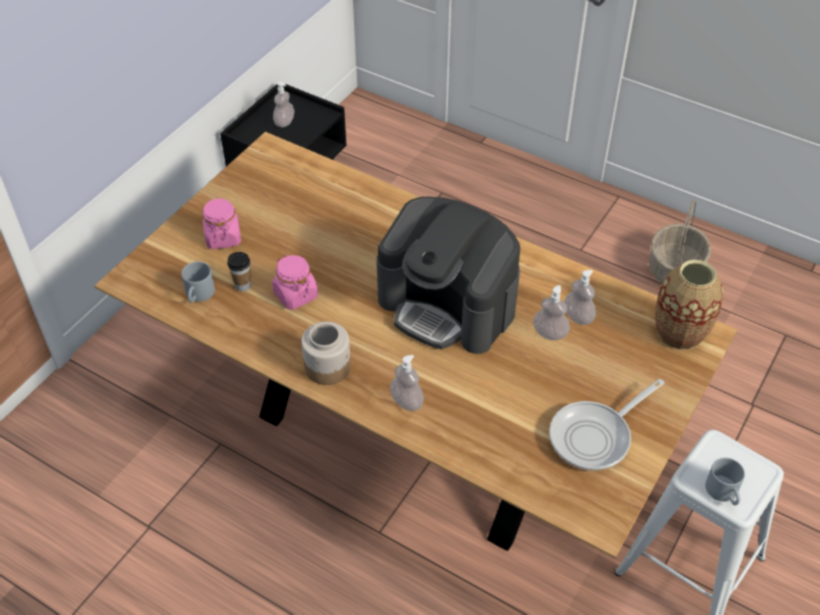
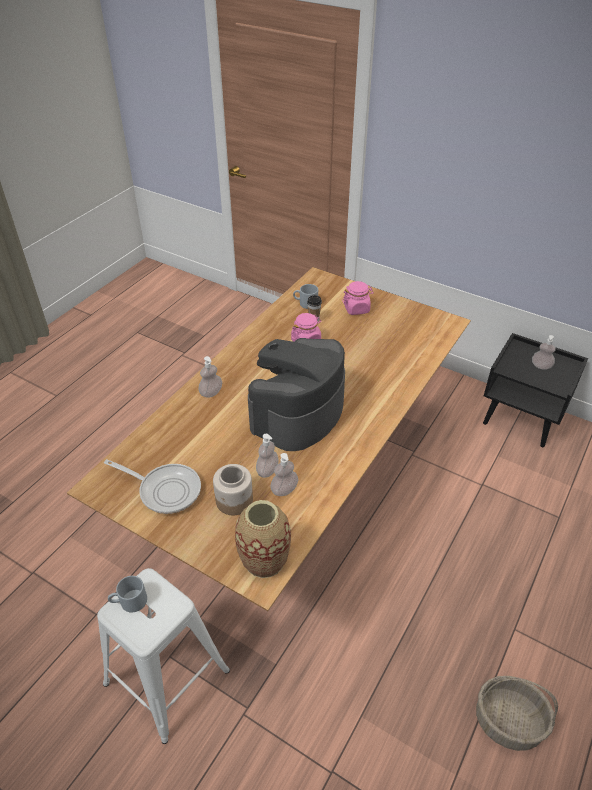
camera: 90 degrees right, 5 degrees down
jar [301,322,351,385] -> jar moved to [213,464,253,515]
frying pan [549,379,665,471] -> frying pan turned 150 degrees clockwise [104,459,201,514]

